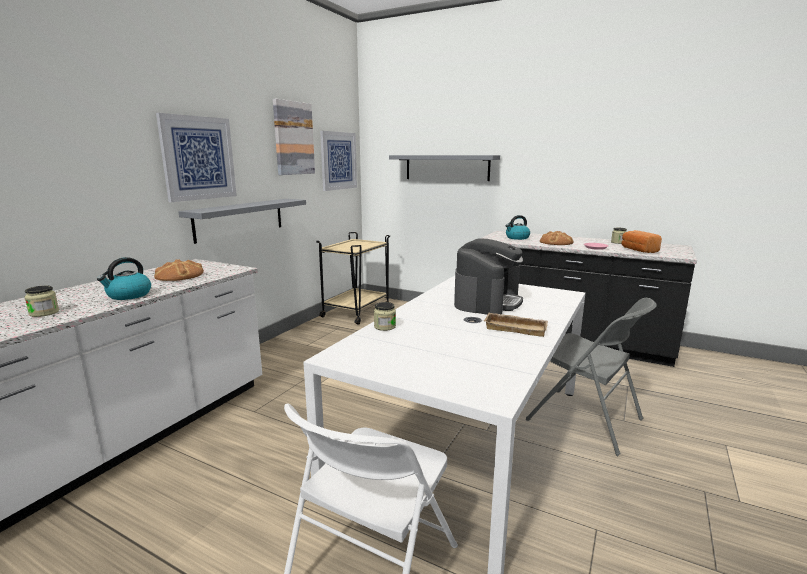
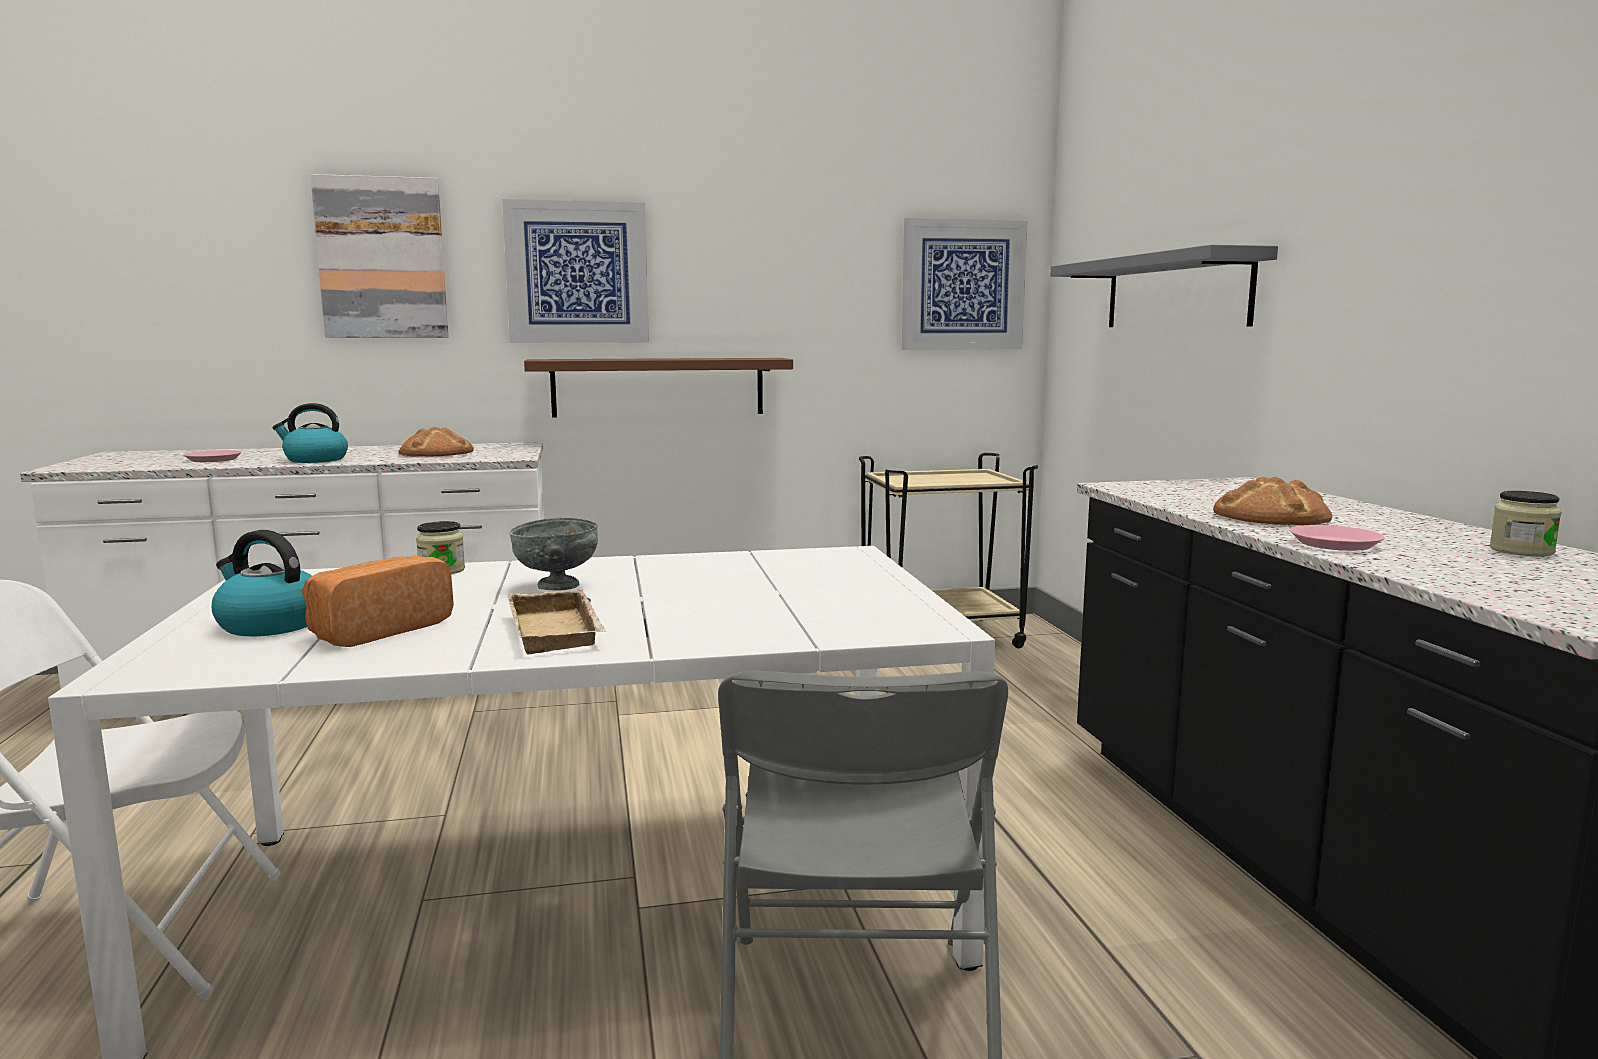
camera: 50 degrees right, 5 degrees down
jar [24,286,59,317] -> pink plate [184,450,242,462]
grey shelf [178,199,306,244] -> brown shelf [524,358,793,418]
picture [273,99,315,175] -> picture moved to [311,174,449,338]
coffee machine [454,239,523,315] -> none
kettle [506,215,530,240] -> kettle moved to [212,530,312,636]
bread [621,230,662,253] -> bread moved to [302,555,454,647]
none -> grey bowl [509,518,598,591]

